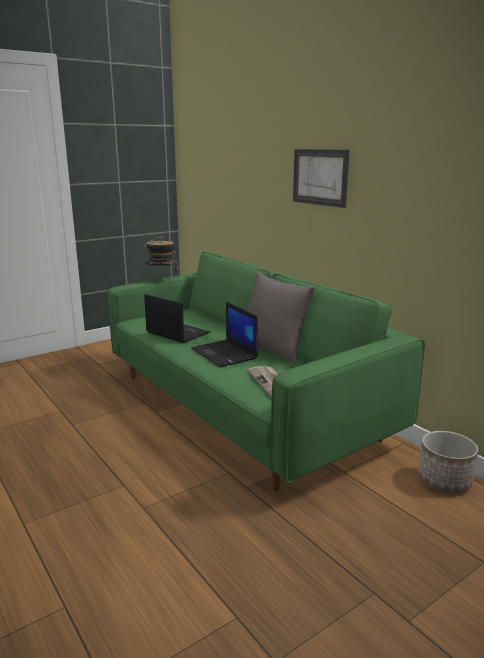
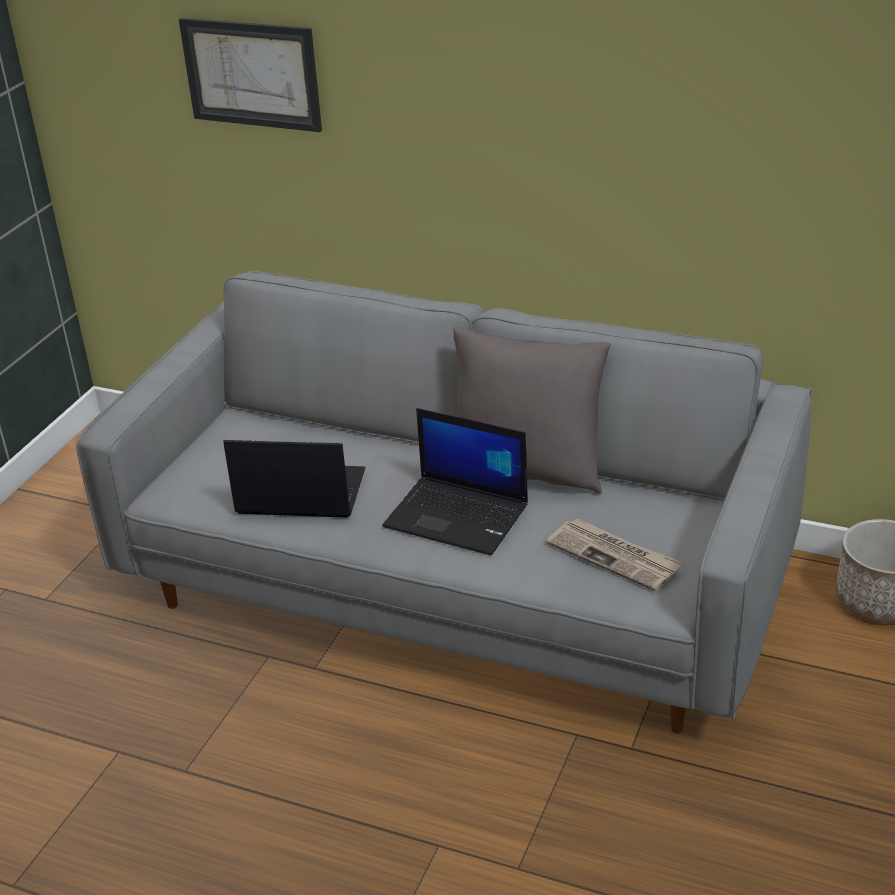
camera: 30 degrees left, 15 degrees up
green sofa [107,252,425,491] -> grey sofa [76,271,812,734]
hat [144,236,180,271] -> none
picture [293,149,350,208] -> picture moved to [179,18,322,132]

